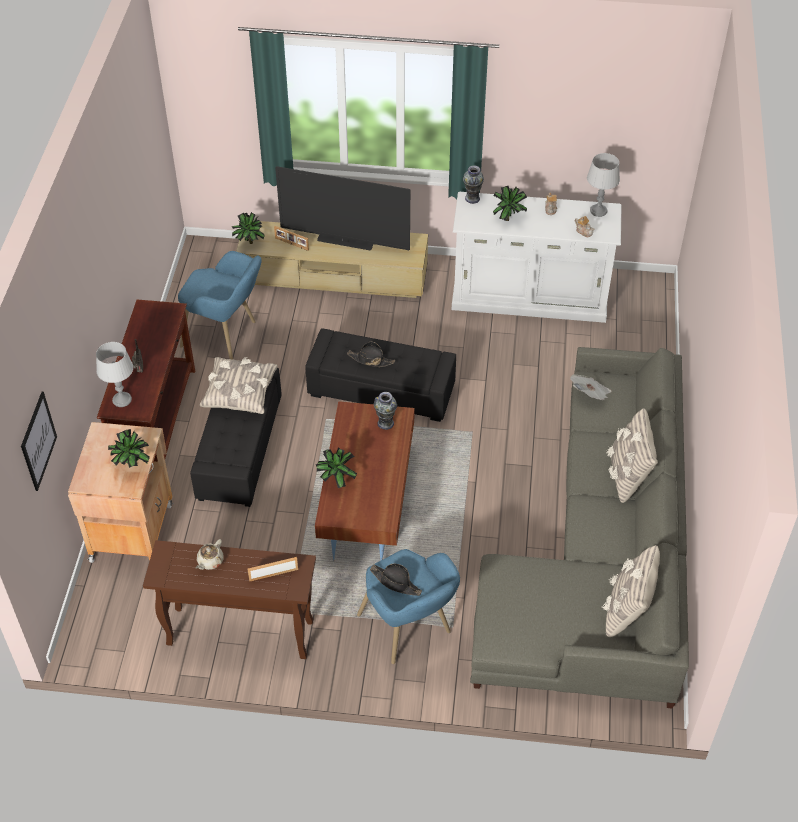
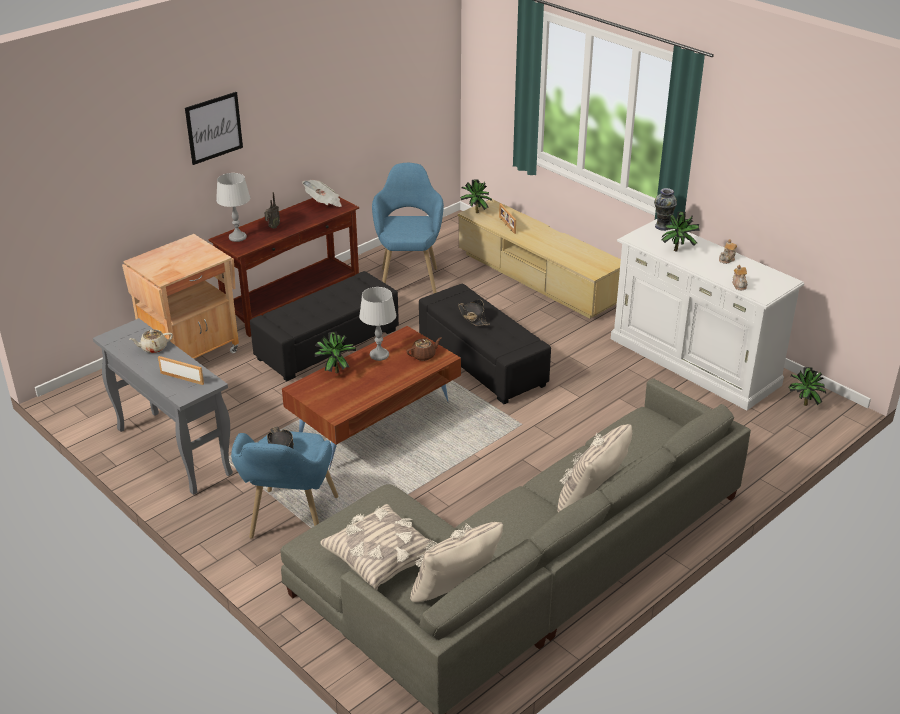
camera: 40 degrees right, 15 degrees down
picture [21,392,57,491] -> picture moved to [185,92,243,165]
potted plant [108,429,150,468] -> potted plant moved to [788,367,826,406]
brown console table [143,540,316,659] -> grey console table [93,318,233,495]
blue armchair [178,251,262,359] -> blue armchair turned 150 degrees counterclockwise [372,163,444,294]
beige pillow [200,357,278,414] -> beige pillow moved to [320,504,434,590]
television [275,166,410,250] -> none
vase [374,392,397,430] -> brown teapot [406,337,442,361]
newspaper [570,374,612,401] -> newspaper moved to [302,180,342,207]
grey table lamp [587,153,620,217] -> grey table lamp moved to [359,287,396,361]

